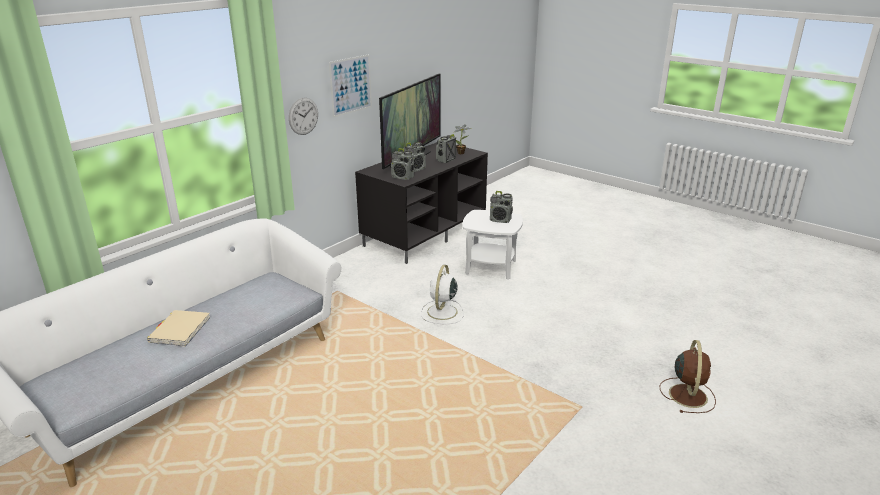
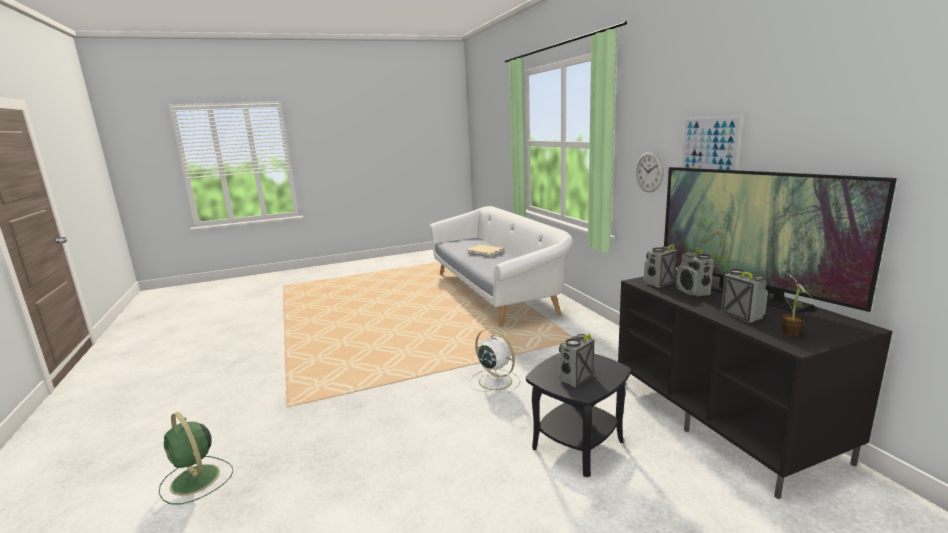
camera: 120 degrees right, 10 degrees down
white side table [463,210,523,280] -> black side table [526,353,631,477]
brown fan [659,340,716,413] -> green fan [159,412,233,504]

